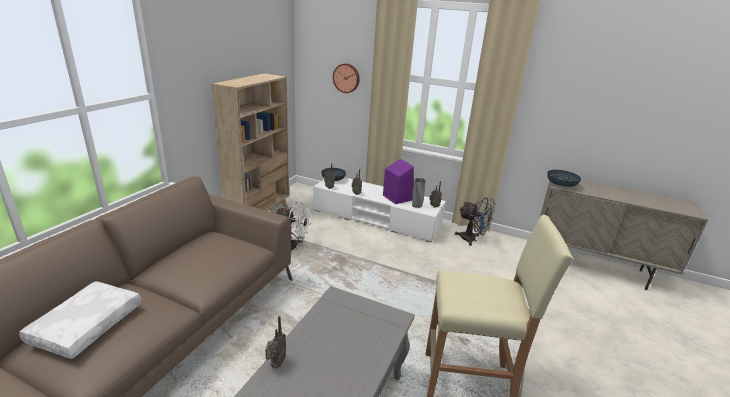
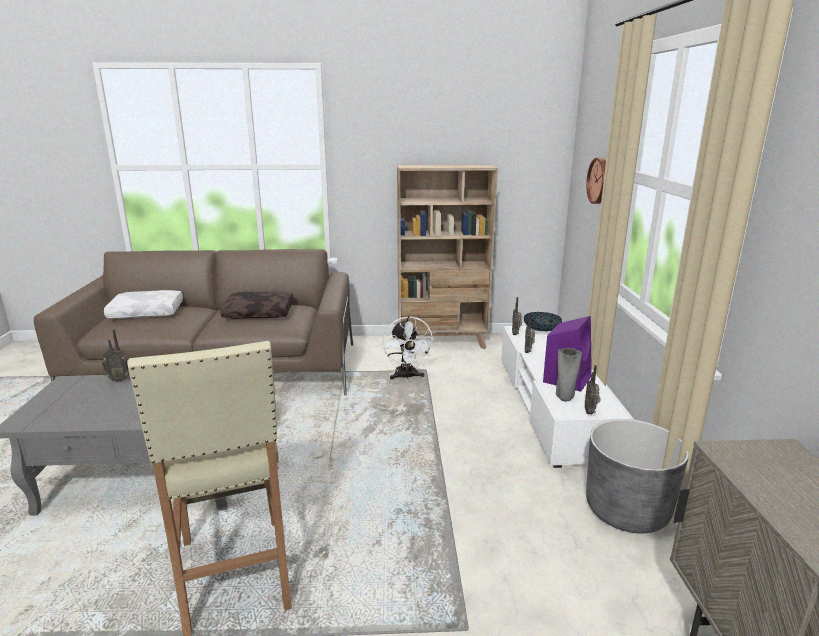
camera: 65 degrees right, 5 degrees down
blue fan [455,197,496,246] -> grey planter [586,419,689,534]
bowl [547,170,581,187] -> none
none -> brown pillow [220,291,294,319]

